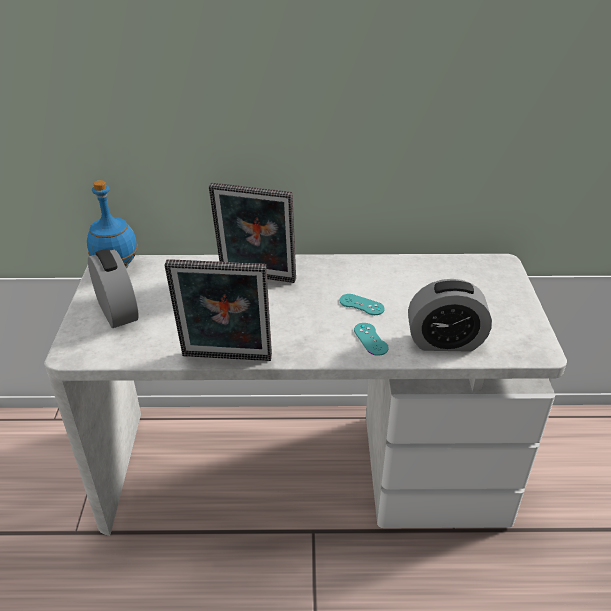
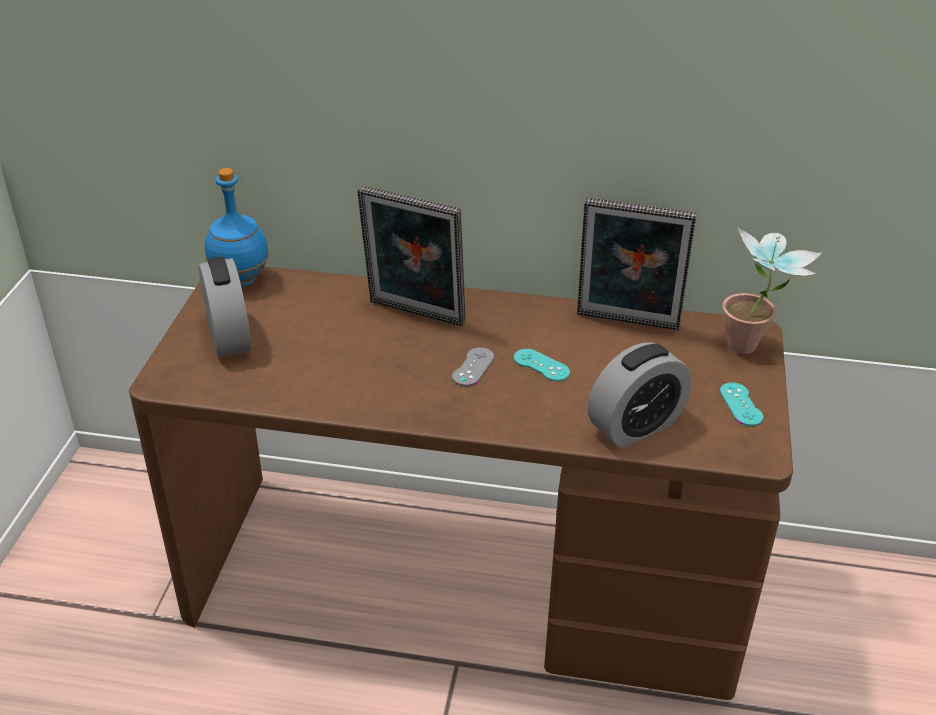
camera: 10 degrees right, 0 degrees up
white desk [44,254,567,536] -> brown desk [129,266,793,700]
picture frame [165,259,272,361] -> picture frame moved to [577,197,697,330]
turquoise game controller [354,323,389,356] -> turquoise game controller moved to [720,382,763,426]
alarm clock [408,279,492,352] -> alarm clock turned 45 degrees counterclockwise [588,342,692,448]
none -> grey game controller [452,347,494,386]
none -> potted plant [723,228,821,354]

